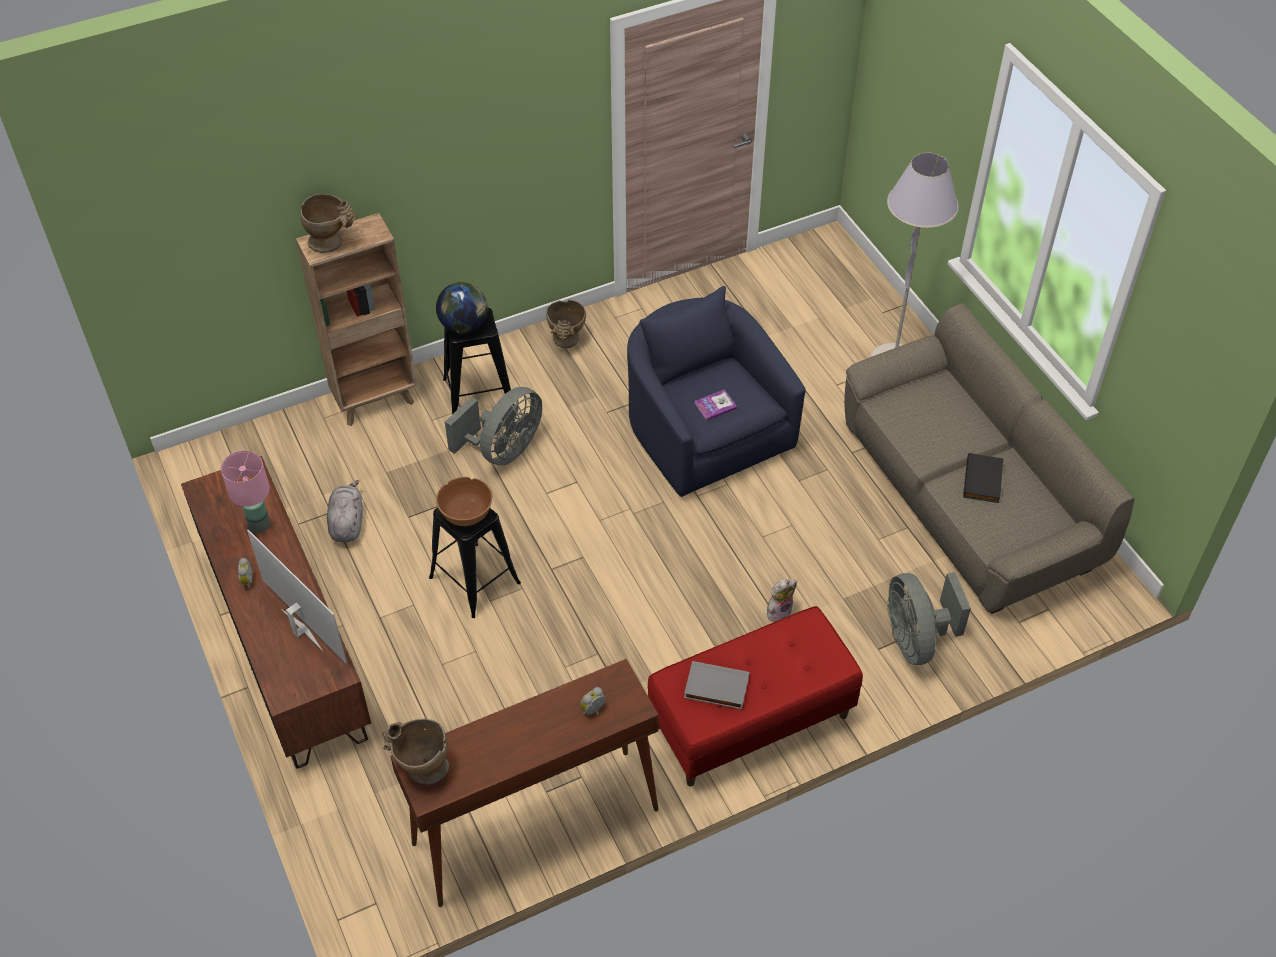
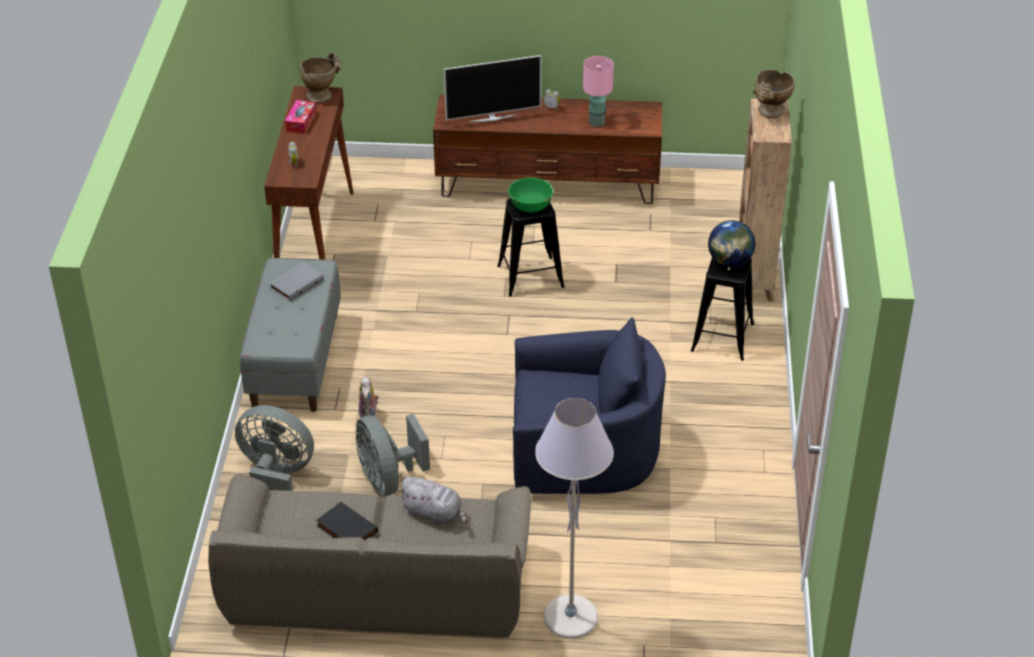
camera: 120 degrees right, 10 degrees down
grey plush toy [327,480,363,543] -> grey plush toy moved to [398,477,467,525]
brown bowl [436,477,493,526] -> green bowl [508,178,553,212]
grey fan [445,387,542,466] -> grey fan moved to [355,414,430,496]
beige vase [546,300,586,348] -> none
red bench [648,606,863,786] -> grey bench [240,258,341,412]
book [694,390,737,421] -> none
none -> tissue box [285,100,316,134]

